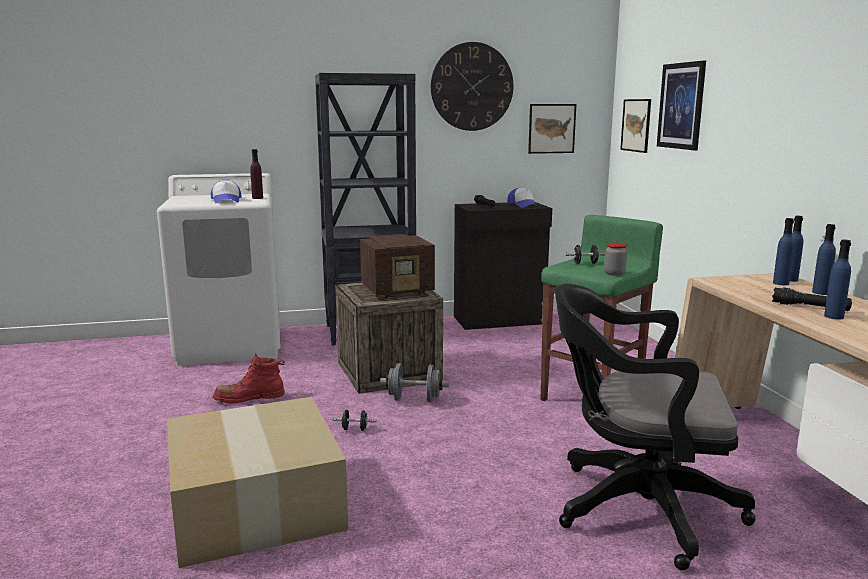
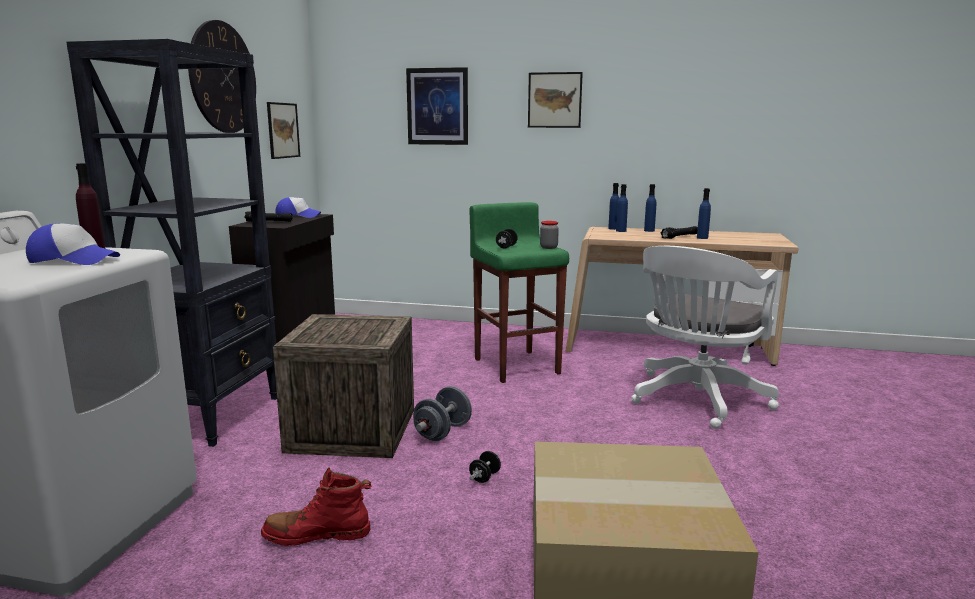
camera: 65 degrees left, 0 degrees up
red boot [213,353,285,404] -> red boot turned 75 degrees clockwise [261,467,371,546]
radio [360,234,435,298] -> none
black office chair [555,284,756,571] -> white office chair [631,246,779,429]
picture [620,99,651,153] -> picture moved to [528,72,583,128]

